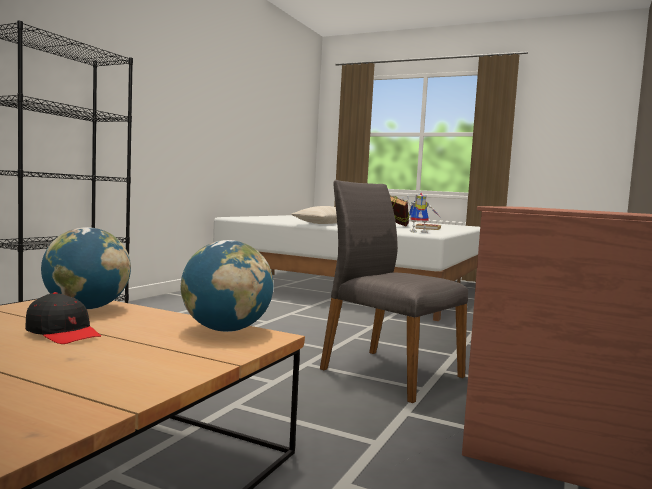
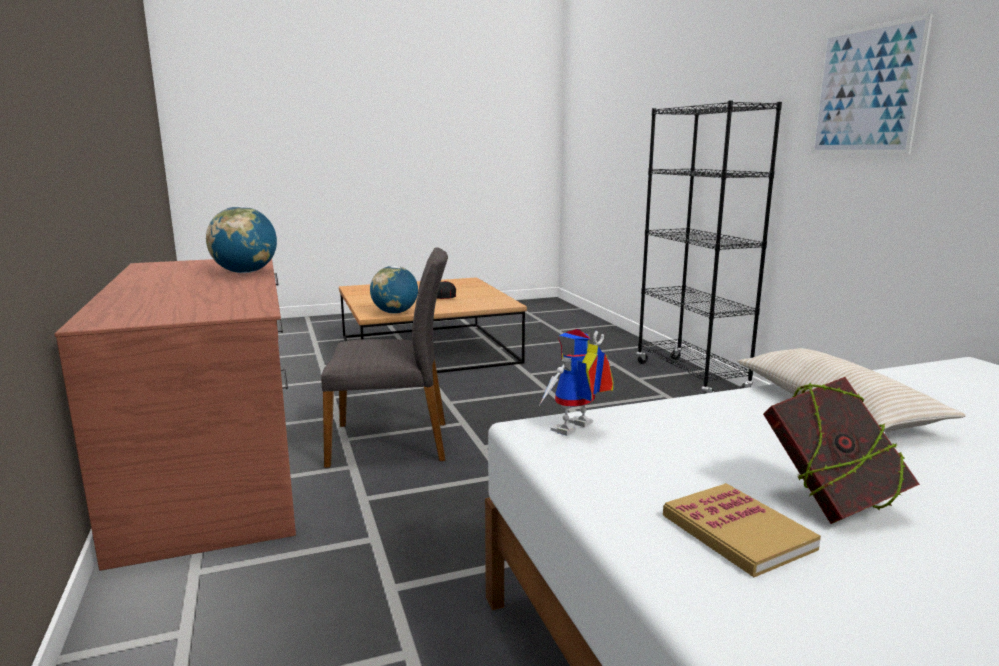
camera: 135 degrees right, 10 degrees up
globe [41,227,131,309] -> globe moved to [206,206,277,273]
none -> picture [811,14,933,154]

